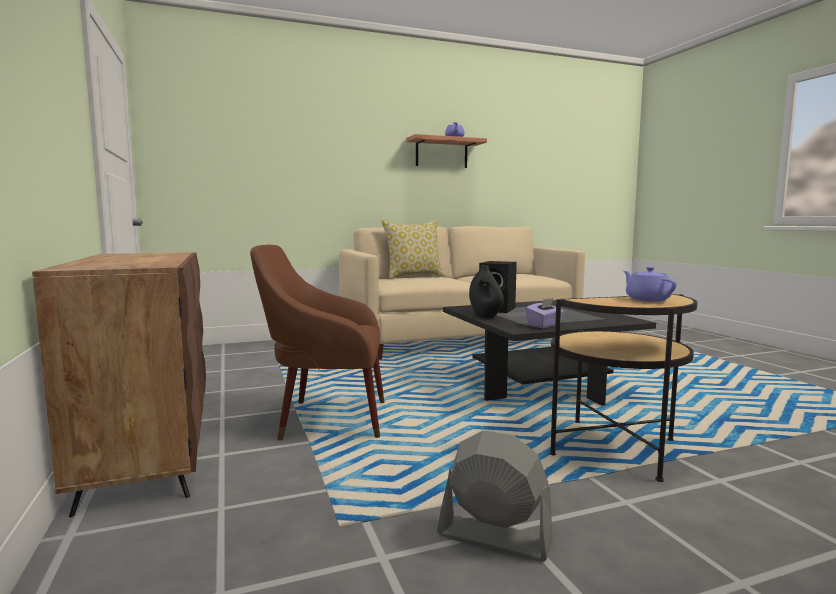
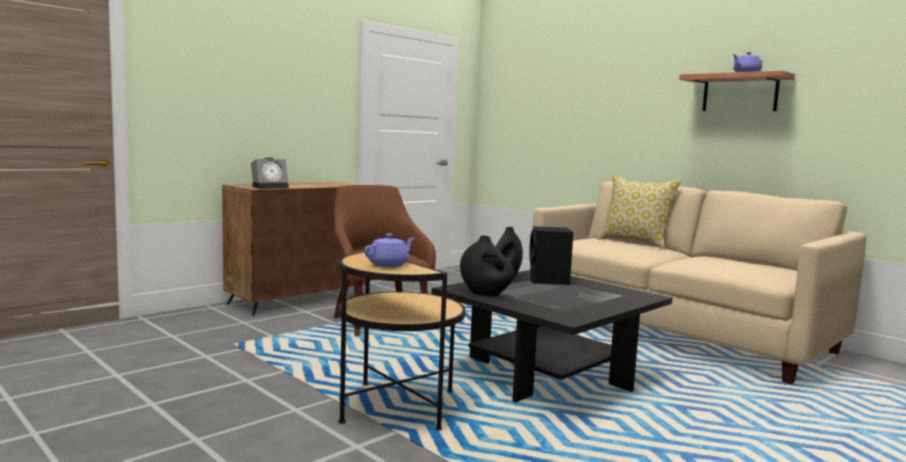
camera: 65 degrees right, 0 degrees up
grey fan [437,431,553,562] -> none
purple tissue box [526,298,564,328] -> black vase [460,235,515,296]
none -> alarm clock [251,158,289,189]

